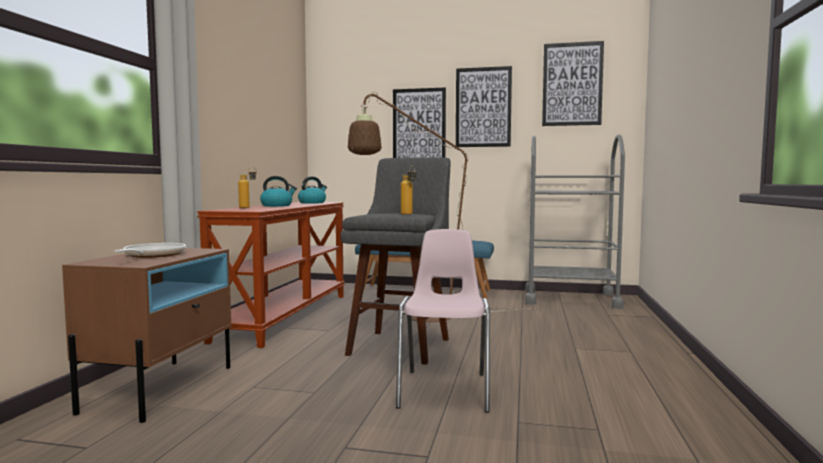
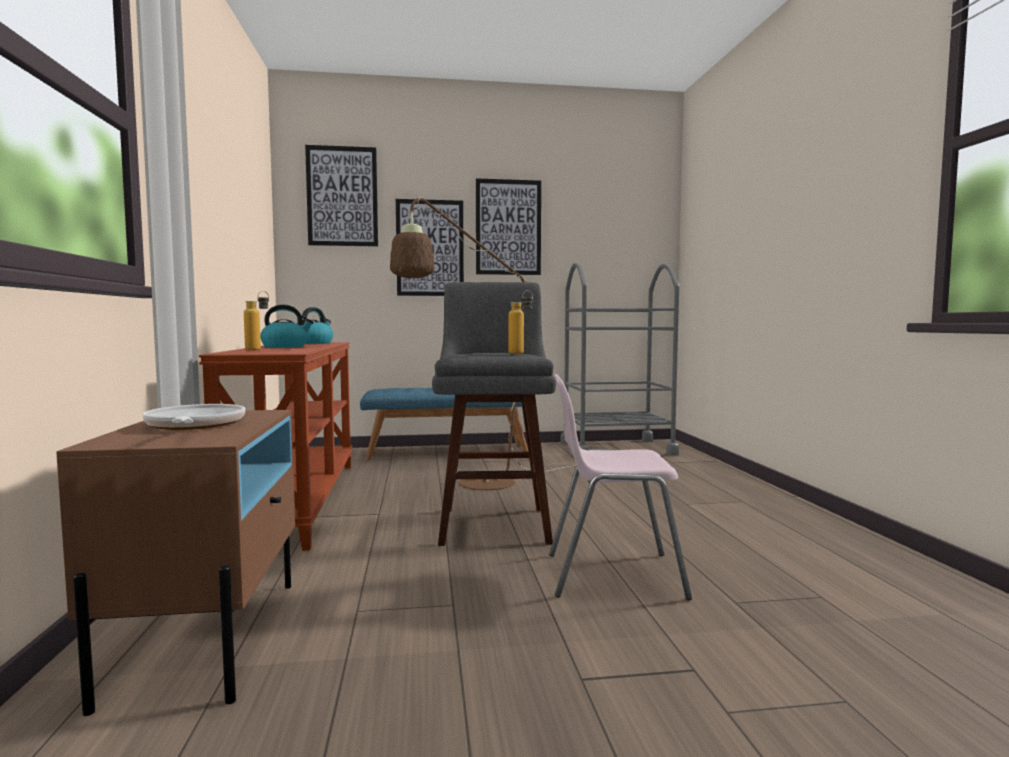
camera: 20 degrees left, 0 degrees up
pink chair [396,229,490,413] -> pink chair turned 75 degrees counterclockwise [549,374,692,600]
picture [542,41,604,126] -> picture moved to [305,145,378,247]

